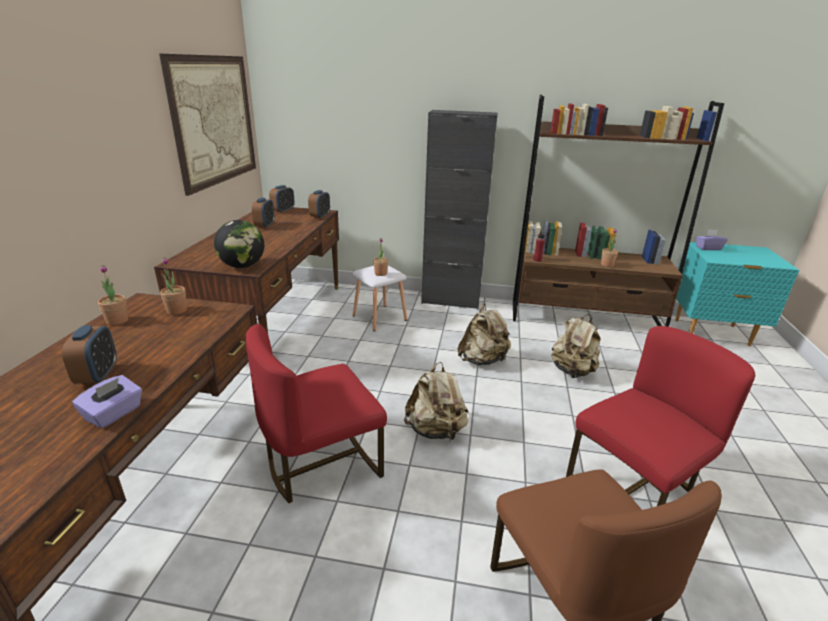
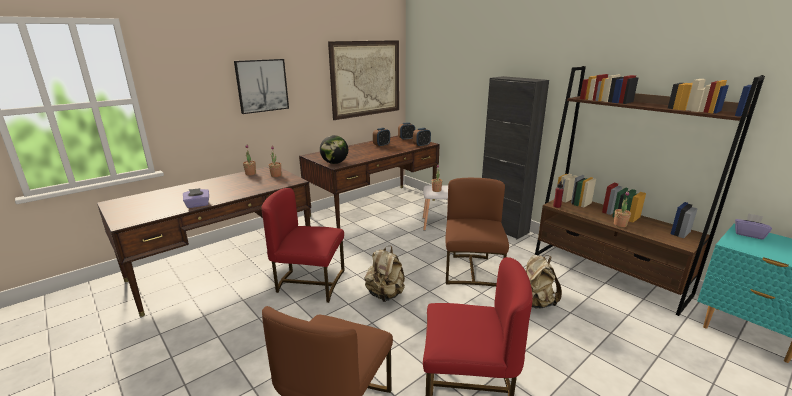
camera: 40 degrees right, 5 degrees down
alarm clock [62,325,117,385] -> none
beige backpack [457,303,511,365] -> brown chair [445,178,509,287]
none -> picture [234,59,289,114]

